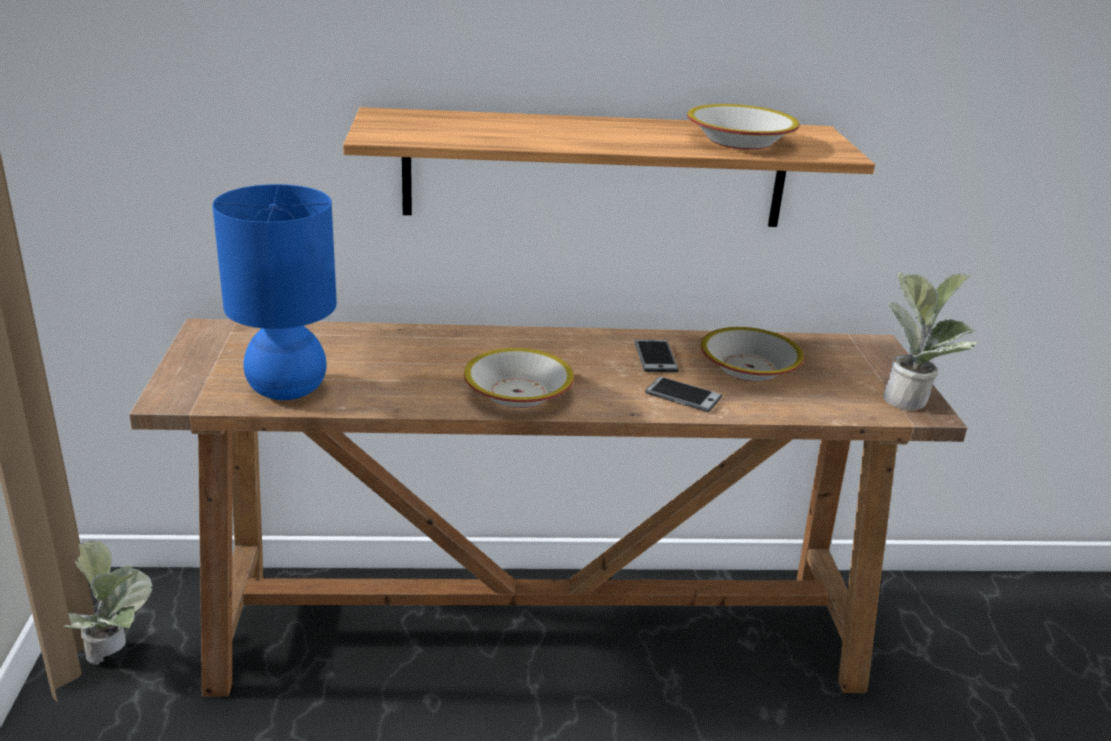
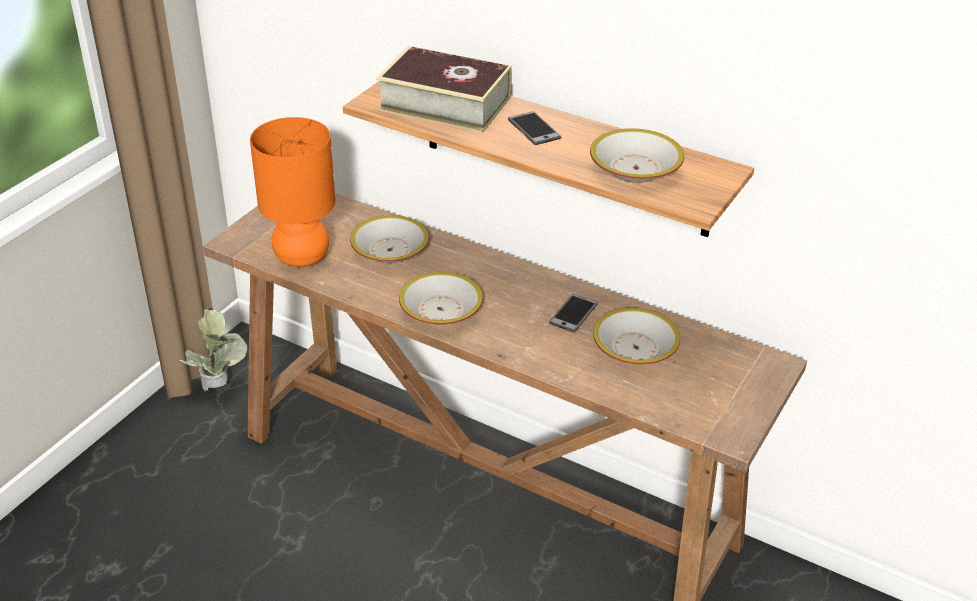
camera: 35 degrees right, 10 degrees up
blue table lamp [212,184,337,400] -> orange table lamp [250,117,335,267]
phone [645,376,722,412] -> phone moved to [508,111,561,145]
potted plant [883,272,977,411] -> none
none -> bowl [350,215,429,263]
none -> book [376,46,512,133]

